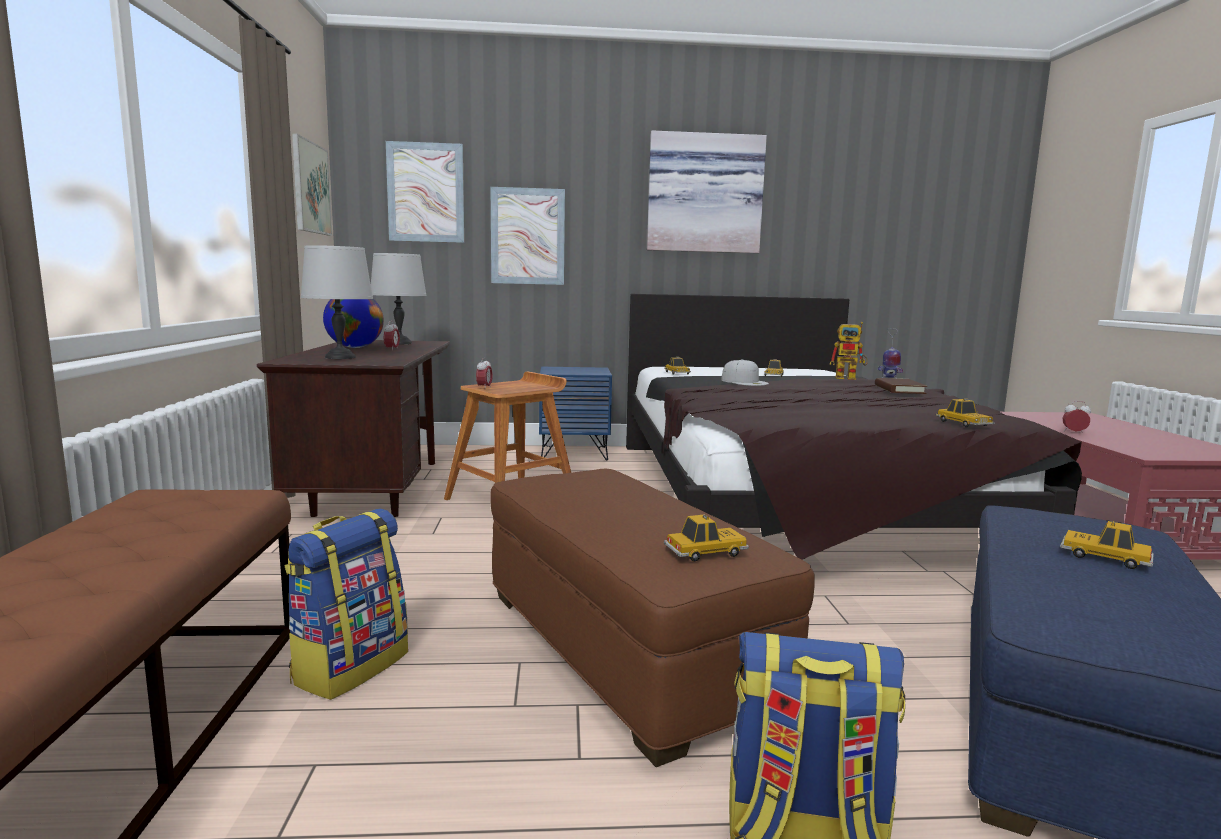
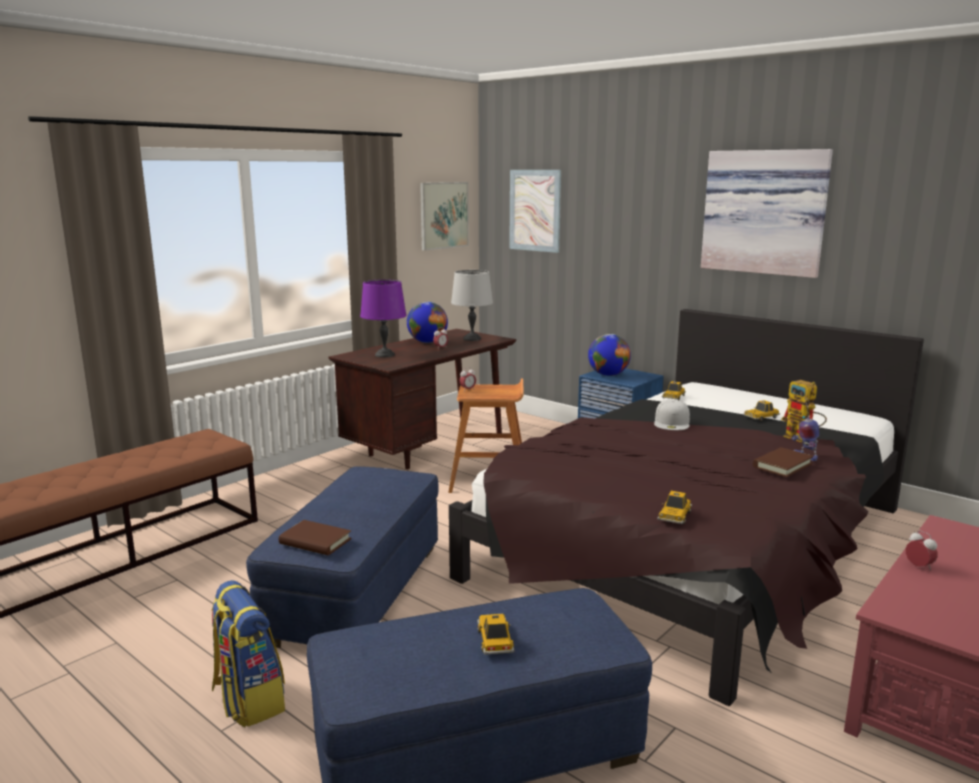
camera: 45 degrees right, 5 degrees up
backpack [284,508,408,700] -> none
grey table lamp [301,245,373,359] -> purple table lamp [360,279,407,358]
brown ottoman [490,469,815,767] -> blue ottoman [246,466,439,648]
picture [491,187,565,285] -> none
toy car [664,514,749,562] -> brown book [279,520,352,555]
none -> globe [588,334,631,376]

